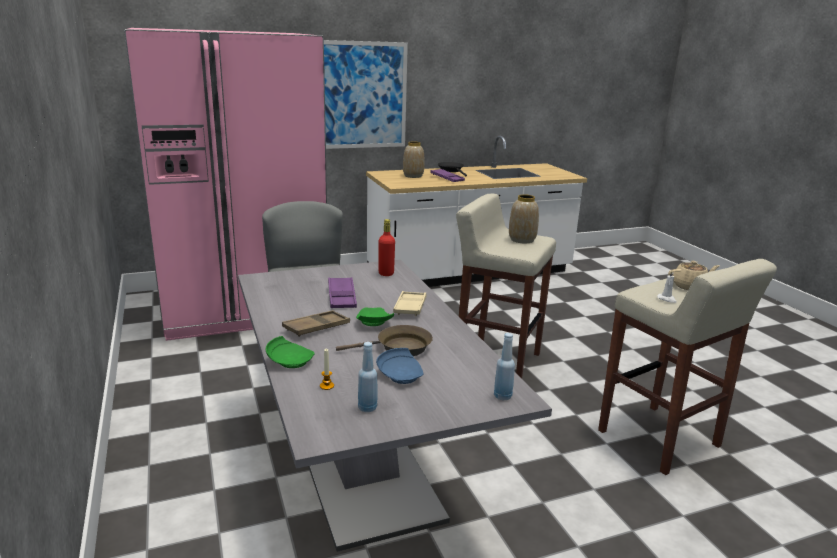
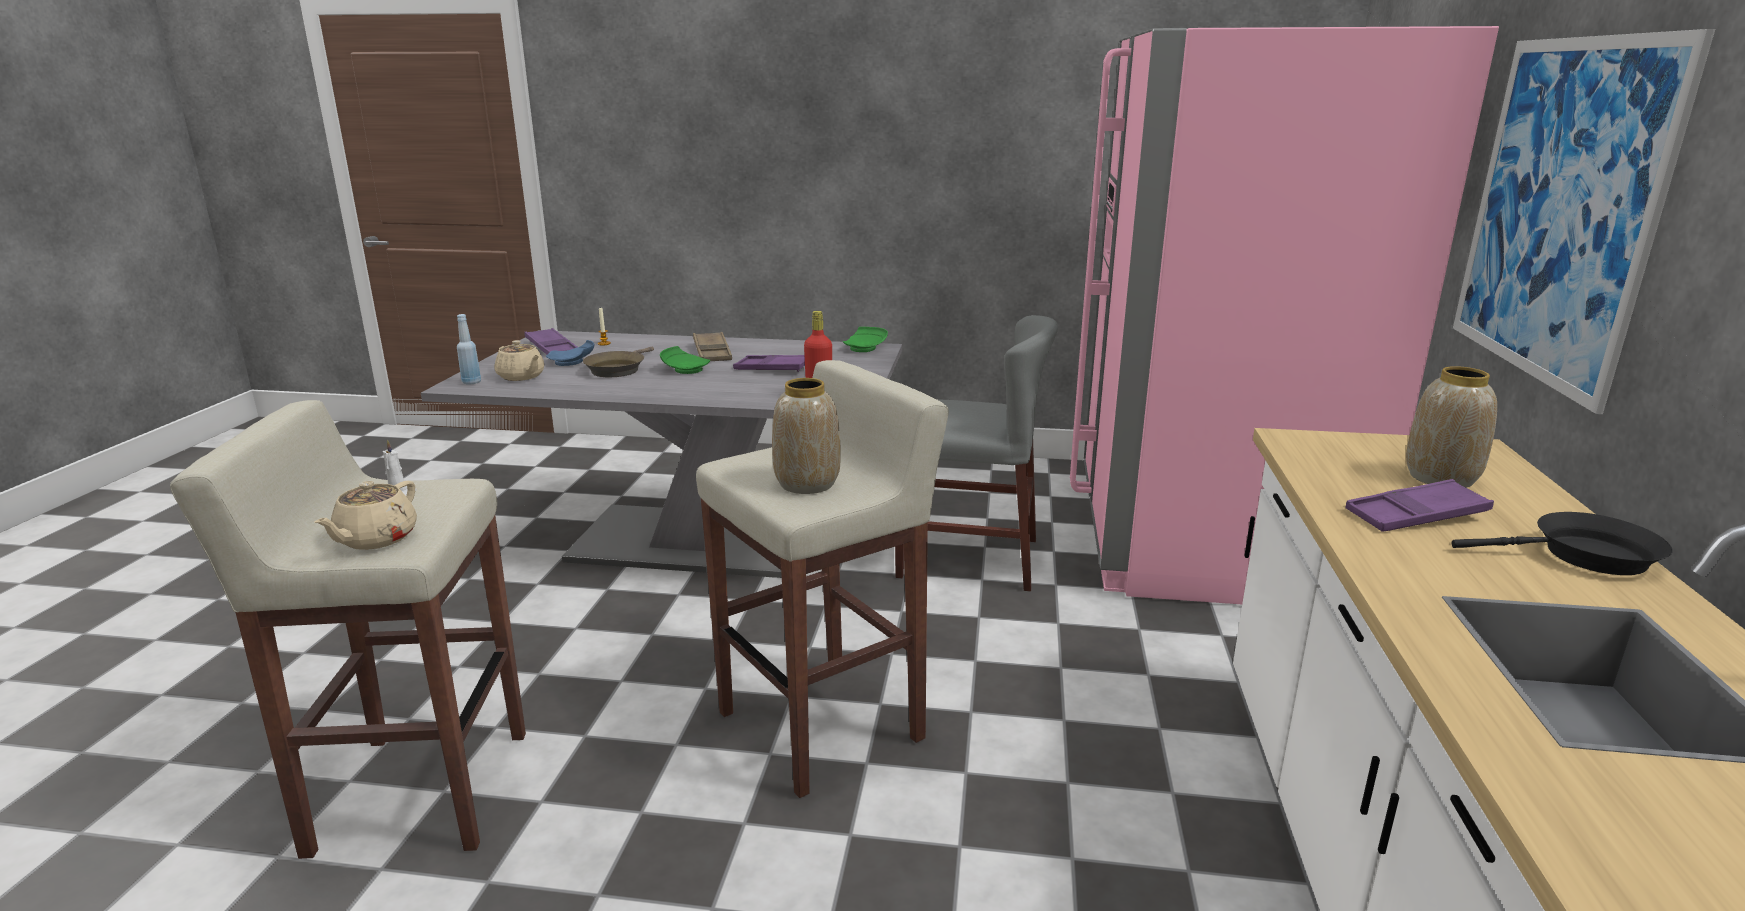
camera: 120 degrees right, 0 degrees up
green plate [266,336,315,368] -> green plate moved to [843,327,888,352]
blue bottle [358,342,378,412] -> purple tray [524,328,578,355]
beige tray [393,291,427,316] -> none
none -> beige teapot [495,340,544,381]

